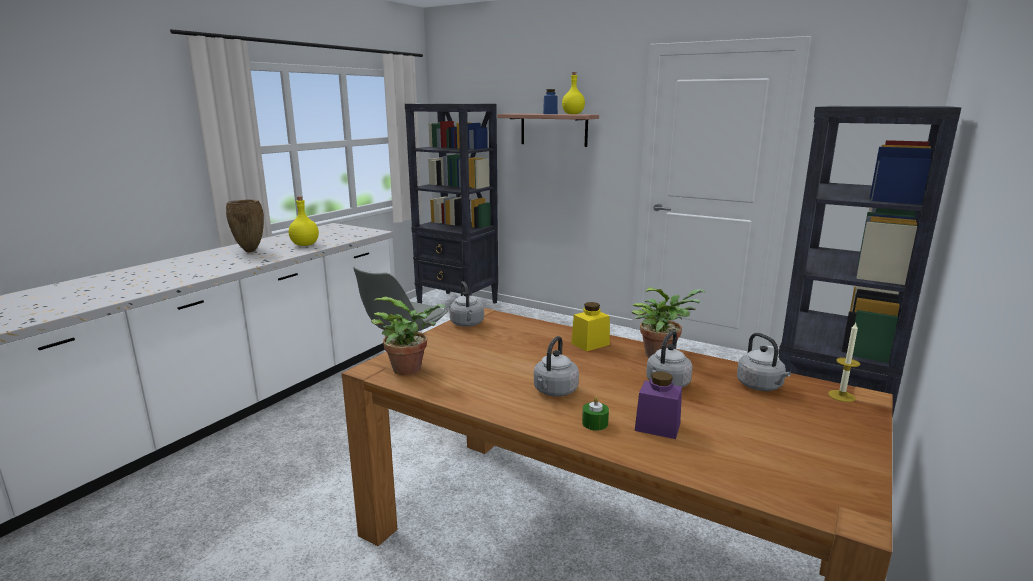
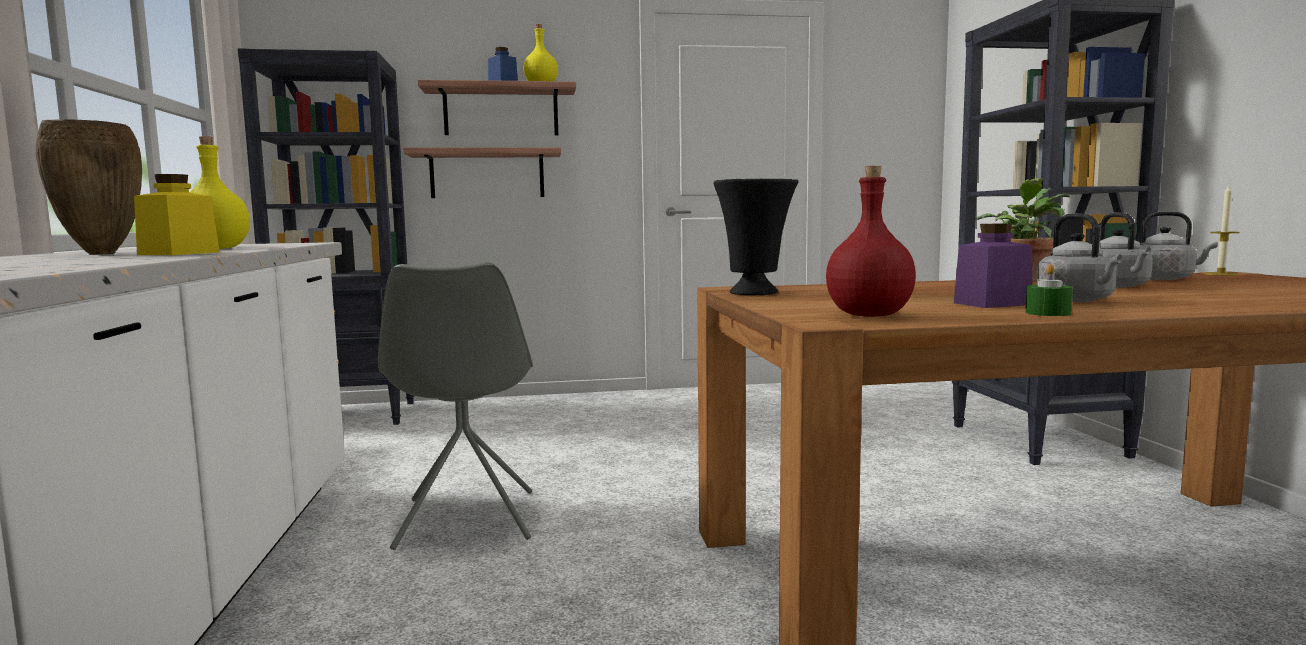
camera: 40 degrees left, 10 degrees down
potted plant [371,297,445,375] -> red bottle [826,166,916,317]
grey kettle [449,281,484,327] -> black vase [714,179,799,295]
yellow jar [571,302,610,352] -> yellow jar moved to [134,174,220,255]
green candle [582,396,609,431] -> green candle moved to [1025,264,1073,316]
purple jar [635,372,682,439] -> purple jar moved to [954,223,1032,308]
none -> shelf [403,147,561,198]

